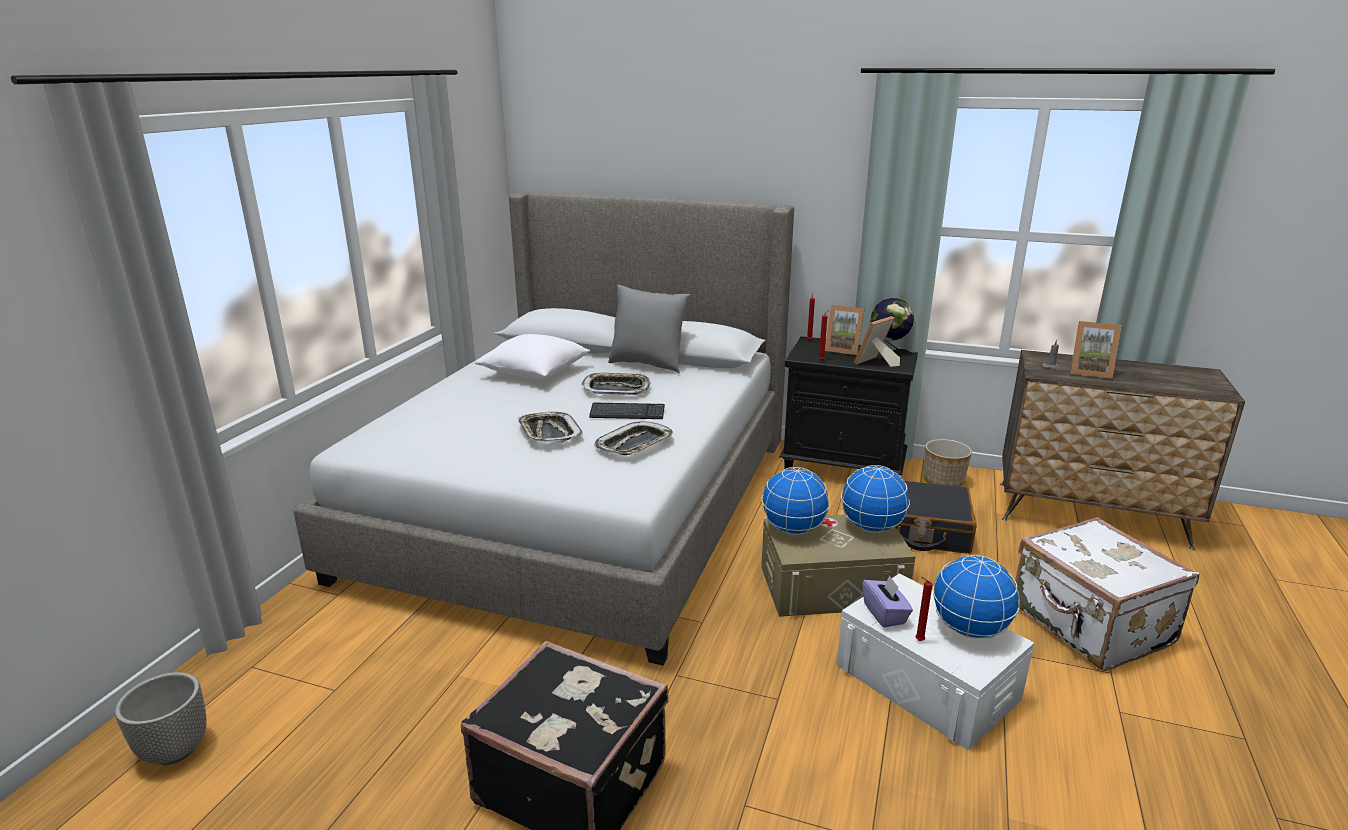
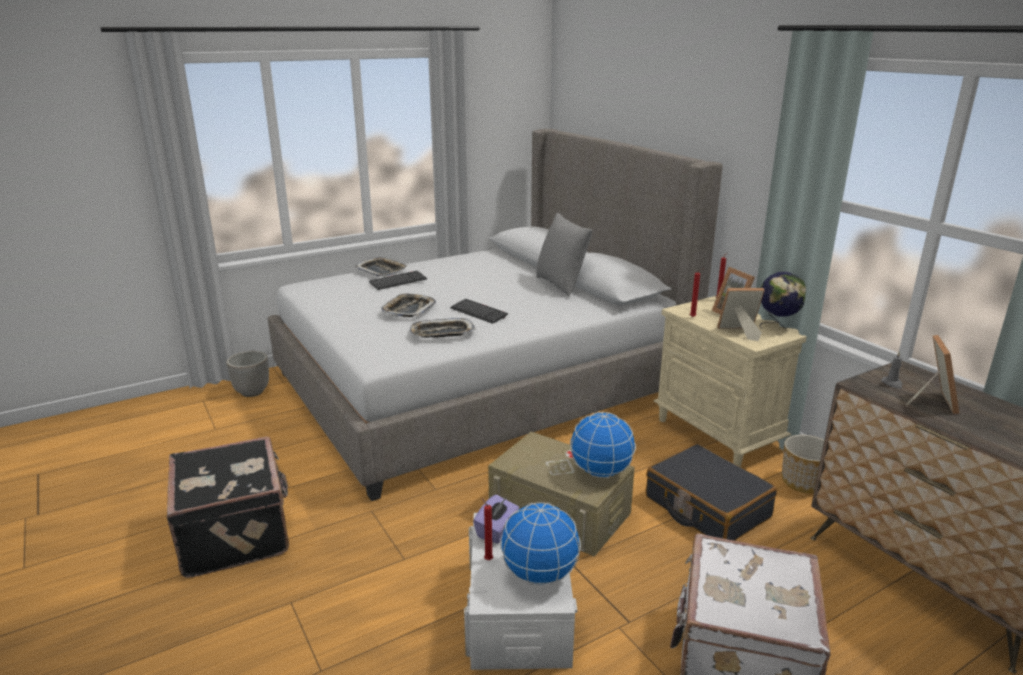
camera: 40 degrees right, 0 degrees up
planter [115,672,206,765] -> planter moved to [226,351,269,397]
white pillow [475,334,590,379] -> none
tray [582,373,650,395] -> tray moved to [355,257,407,277]
globe [761,467,830,535] -> none
black nightstand [779,336,918,475] -> beige nightstand [653,296,807,467]
picture frame [1070,321,1121,379] -> picture frame turned 135 degrees counterclockwise [906,335,959,414]
none -> keyboard [369,271,427,290]

